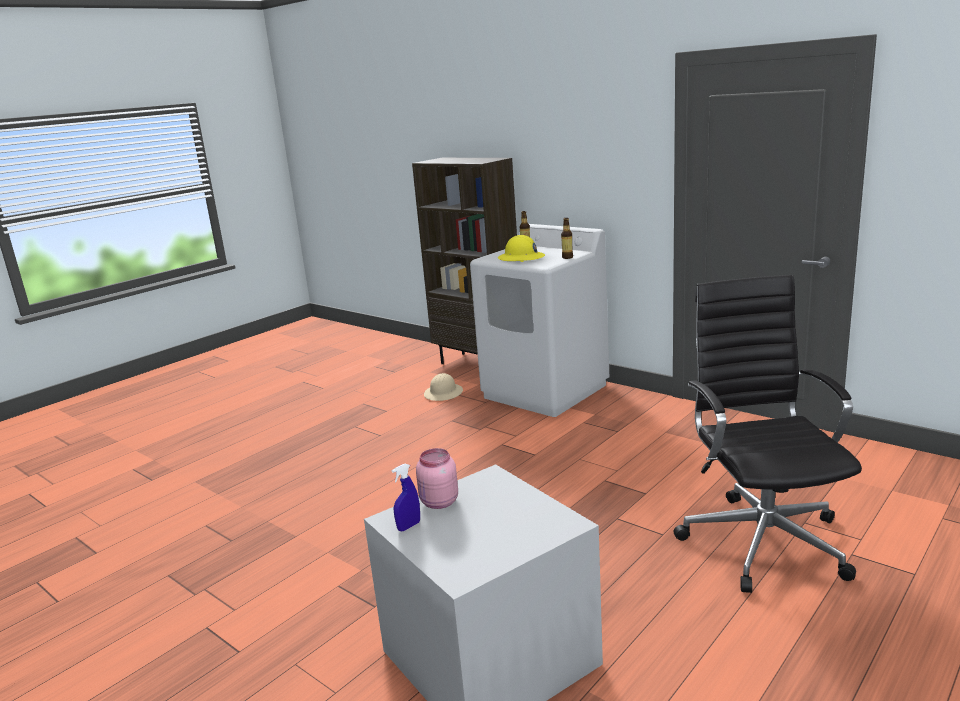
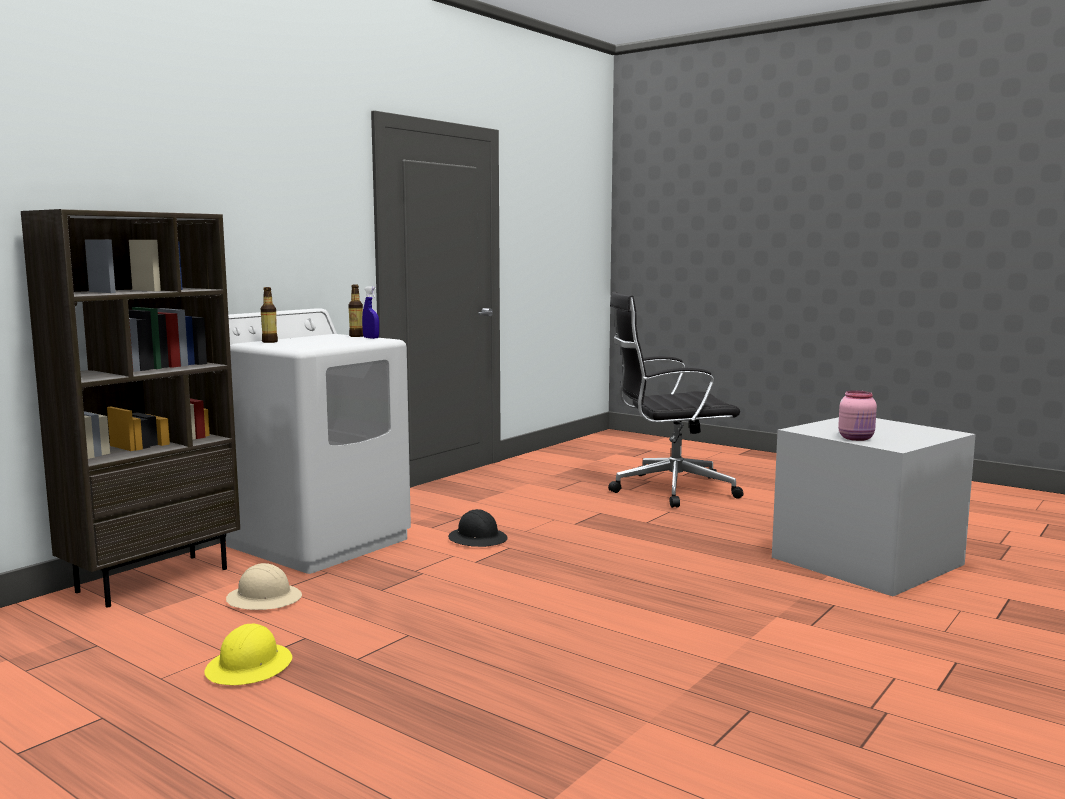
camera: 95 degrees left, 10 degrees down
blue spray bottle [392,463,420,531] -> blue spray bottle moved to [362,286,379,339]
yellow hard hat [498,235,545,262] -> yellow hard hat moved to [204,624,292,685]
none -> black hard hat [448,509,508,547]

